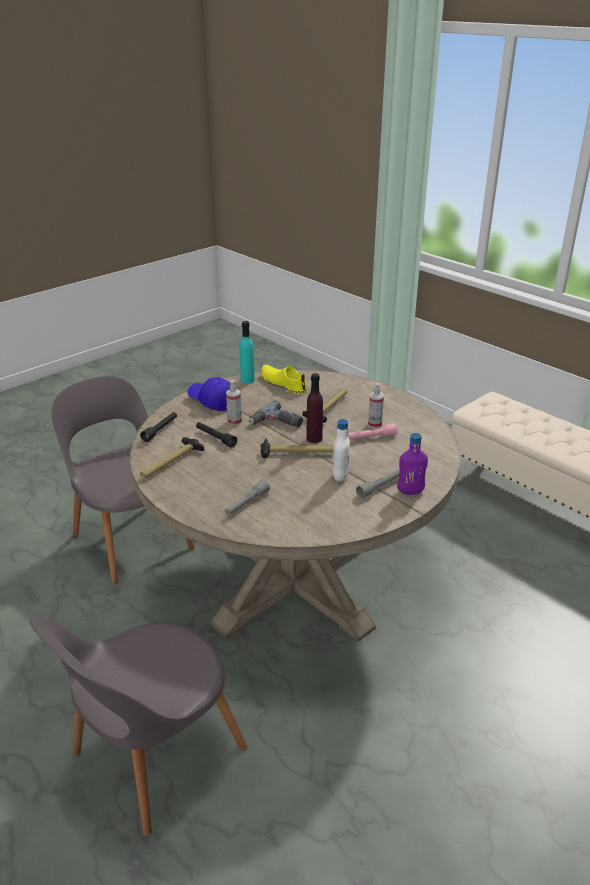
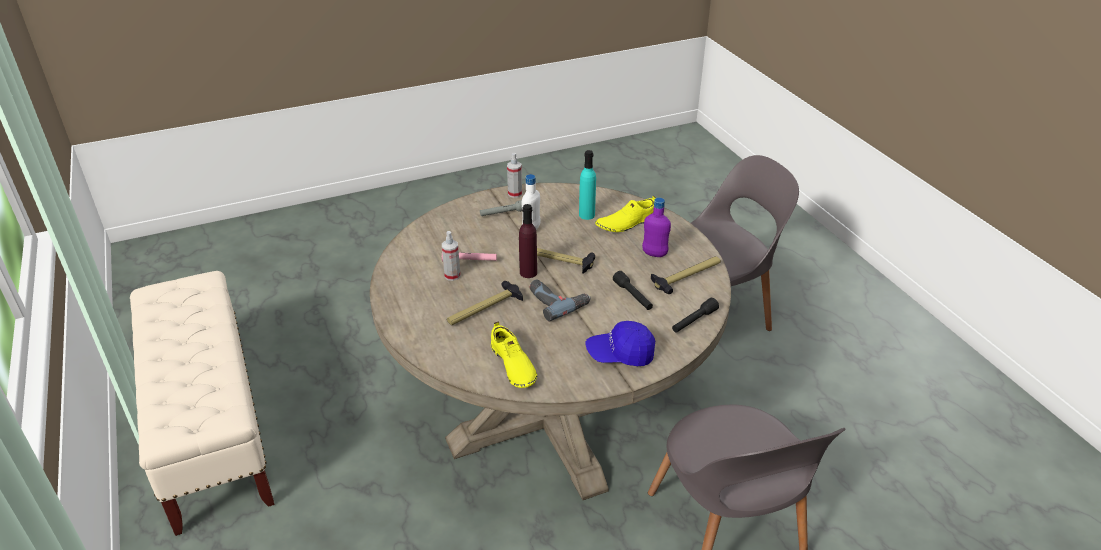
camera: 160 degrees left, 5 degrees up
blue cap [188,377,231,411] -> blue cap turned 120 degrees clockwise [586,321,655,366]
grey flashlight [225,480,270,515] -> yellow shoe [595,196,656,232]
spray bottle [226,380,242,425] -> spray bottle moved to [507,153,522,198]
turquoise bottle [240,321,255,384] -> turquoise bottle moved to [579,150,596,220]
purple bottle [397,433,428,495] -> purple bottle moved to [642,198,671,257]

